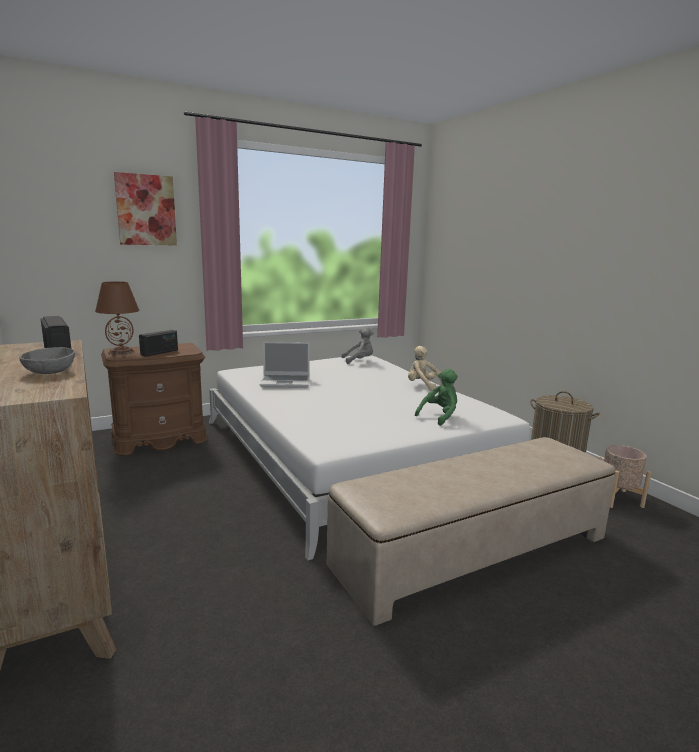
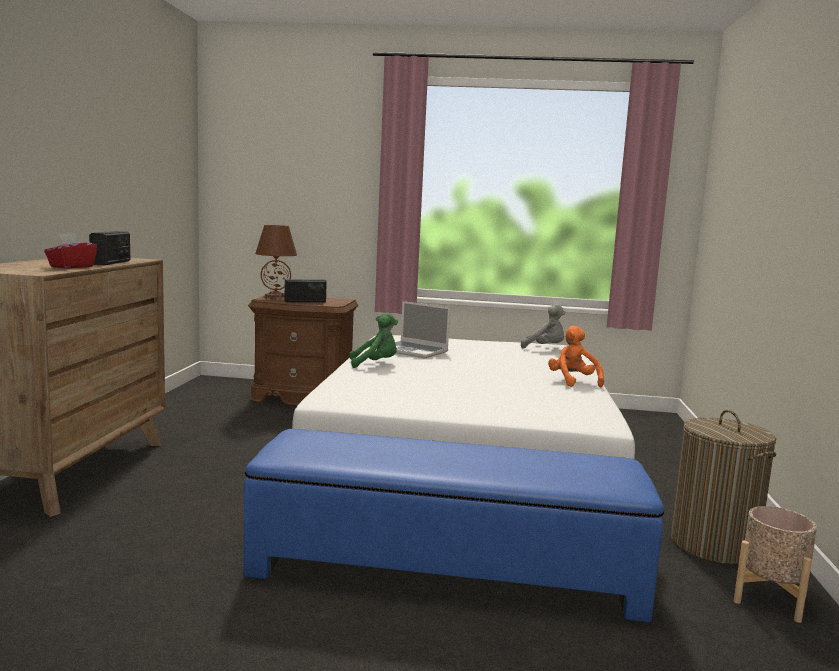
camera: 35 degrees right, 5 degrees down
grey bowl [20,347,75,374] -> red tissue box [44,233,97,269]
picture [114,172,177,246] -> none
beige bench [327,437,615,626] -> blue bench [243,429,664,623]
beige plush toy [408,346,443,390] -> orange plush toy [548,326,604,387]
green plush toy [415,369,458,426] -> green plush toy moved to [349,313,398,368]

